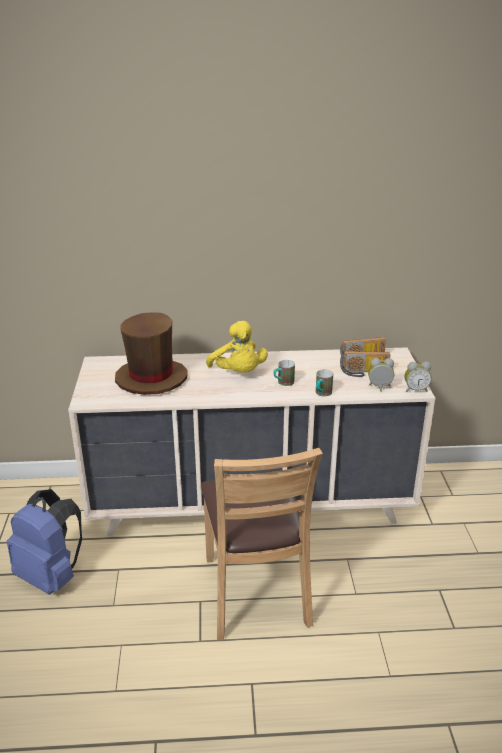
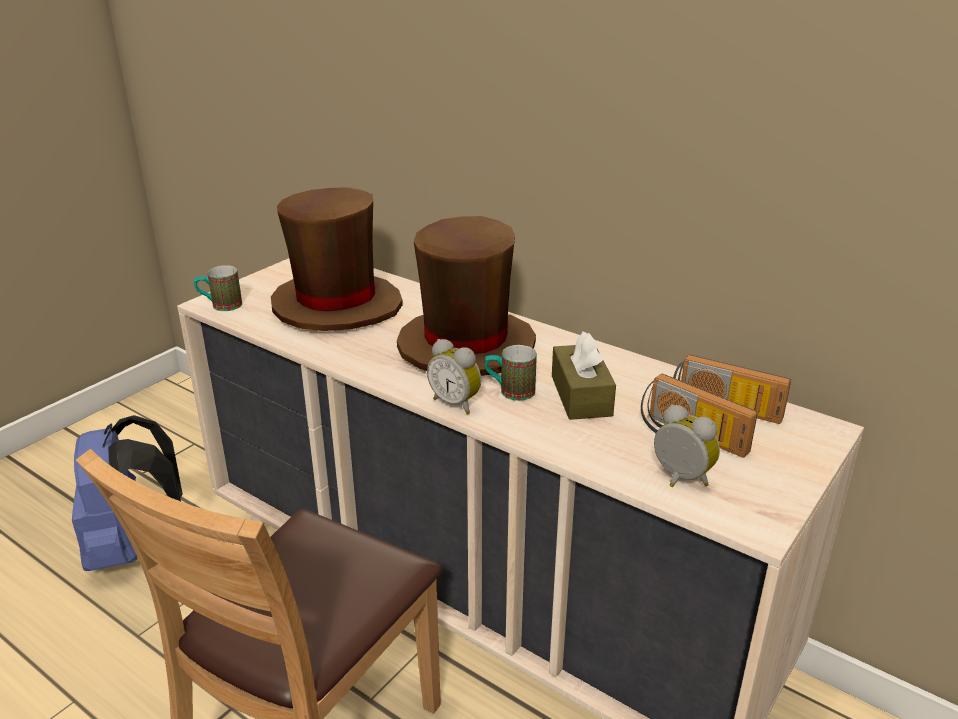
camera: 40 degrees right, 0 degrees up
yellow plush toy [206,321,268,373] -> brown hat [397,216,536,376]
mug [316,369,333,396] -> mug moved to [194,265,242,311]
alarm clock [404,362,432,392] -> alarm clock moved to [427,339,481,414]
none -> brown tissue box [552,331,616,420]

